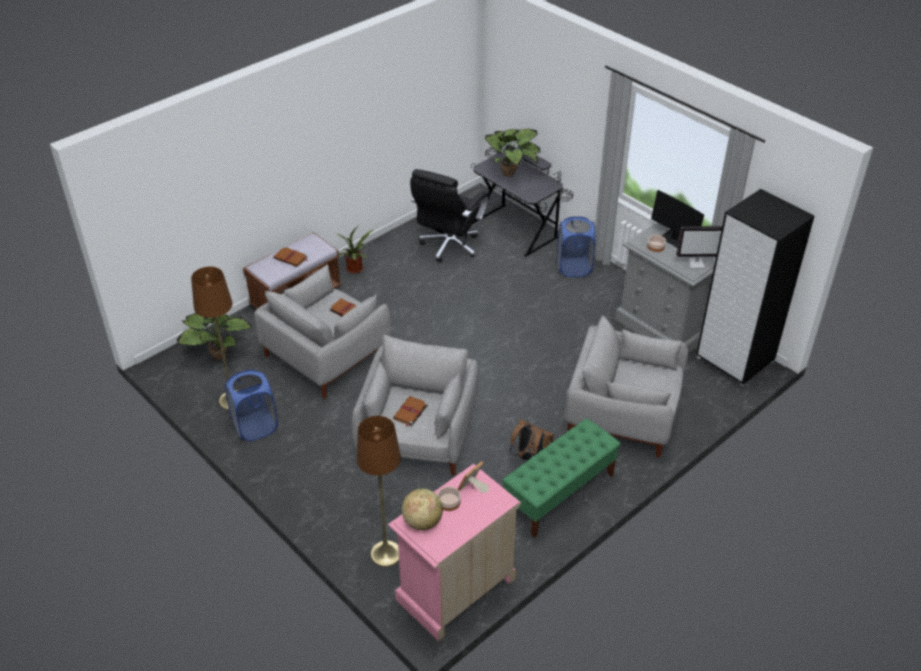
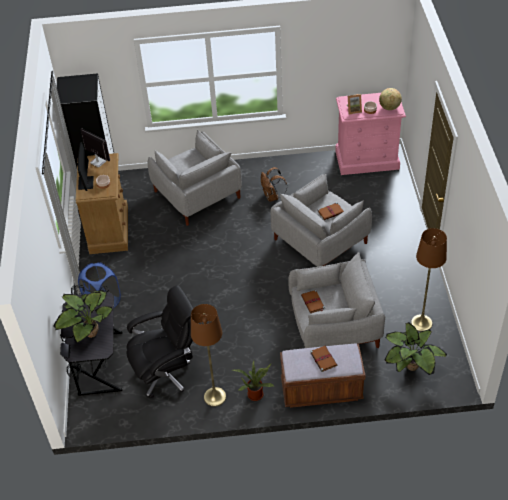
camera: 140 degrees left, 5 degrees up
blue laundry basket [225,370,278,441] -> none
brown floor lamp [356,416,401,567] -> brown floor lamp moved to [191,304,226,407]
green bench [502,418,621,538] -> none
grey dresser [615,222,716,353] -> brown dresser [76,153,128,254]

